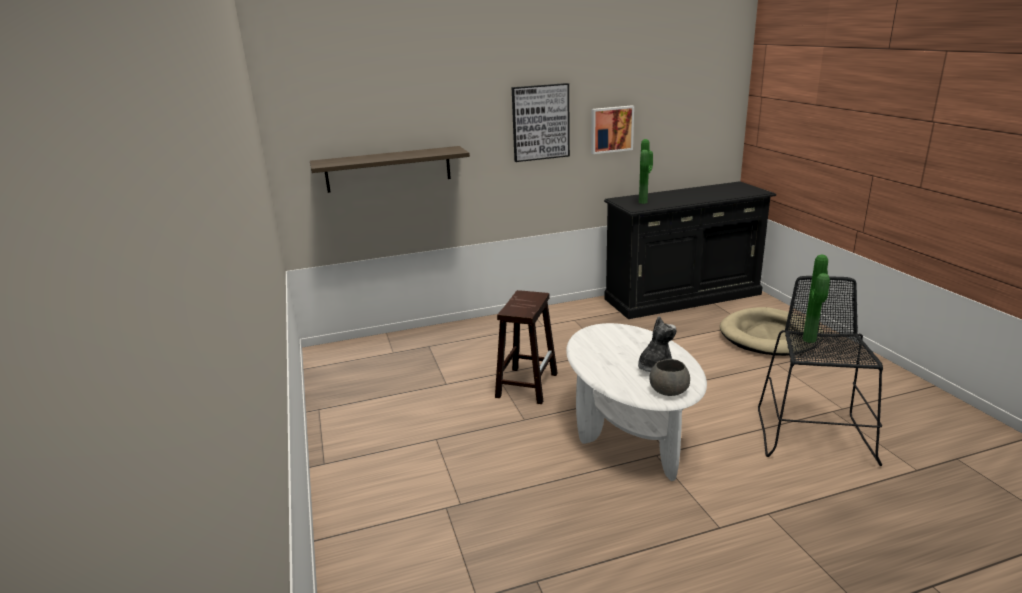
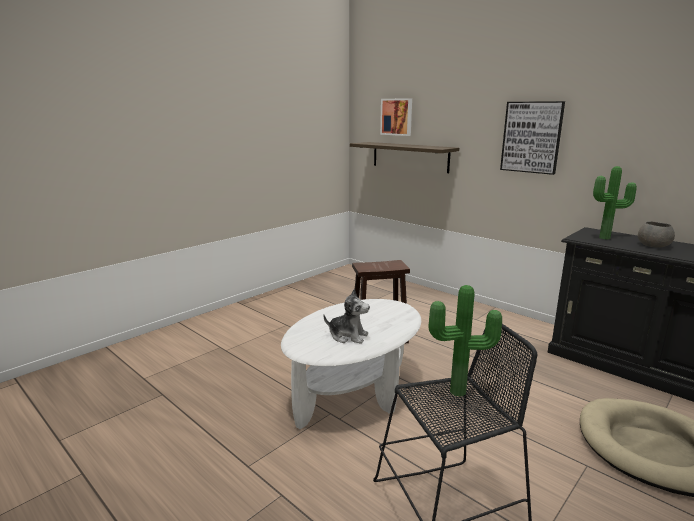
camera: 60 degrees right, 5 degrees down
picture [591,105,634,154] -> picture moved to [380,98,412,136]
grey bowl [650,359,690,396] -> grey bowl moved to [638,221,675,248]

